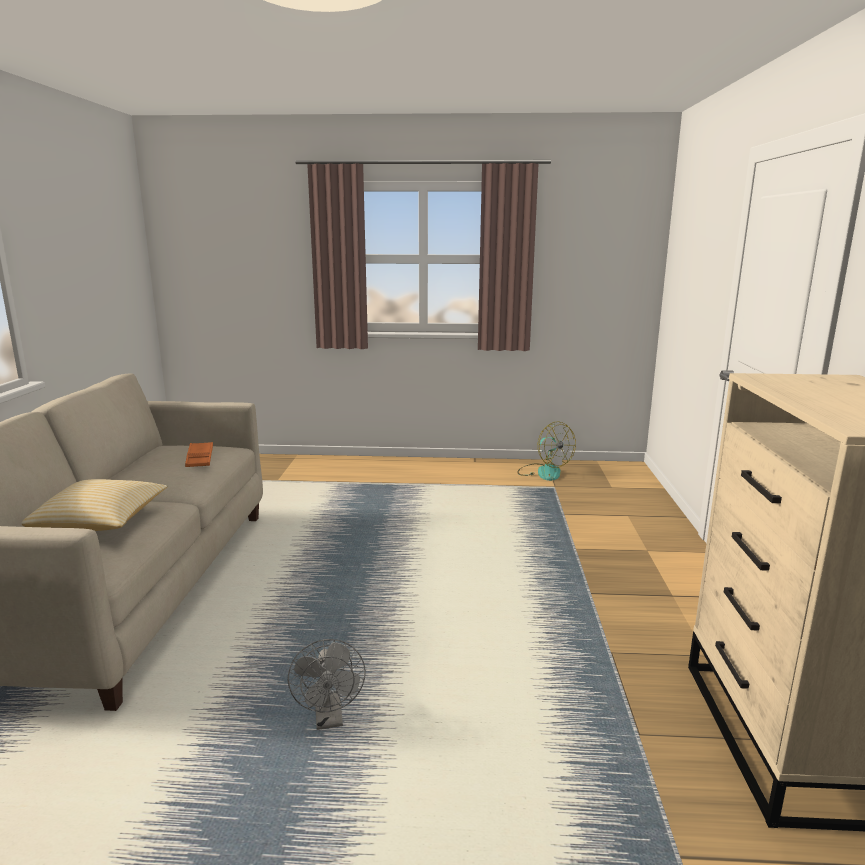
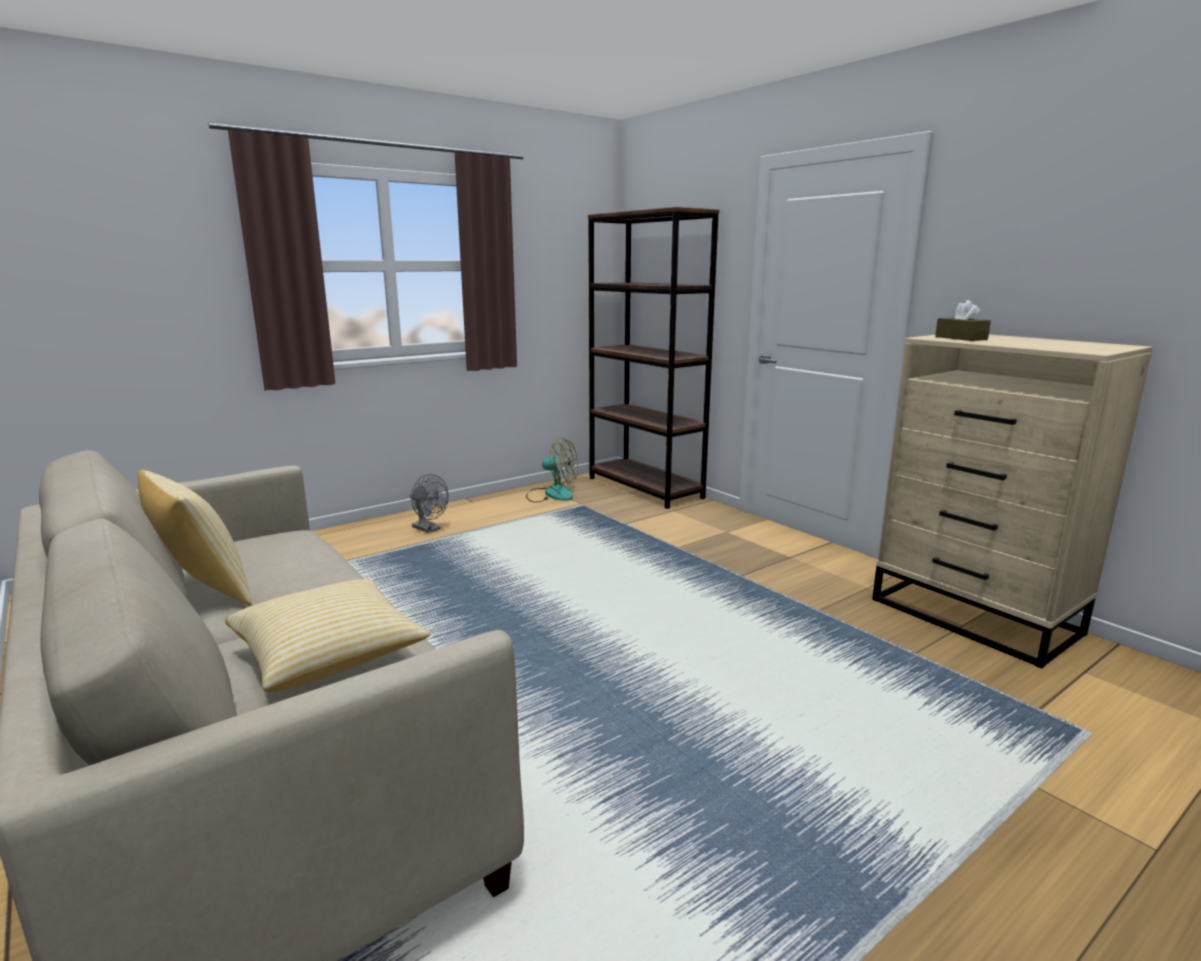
camera: 40 degrees left, 0 degrees up
orange tray [185,442,213,467] -> none
grey fan [288,639,366,730] -> grey fan moved to [410,474,449,533]
none -> pillow [138,470,252,605]
none -> brown bookcase [588,207,720,509]
none -> brown tissue box [935,300,991,341]

